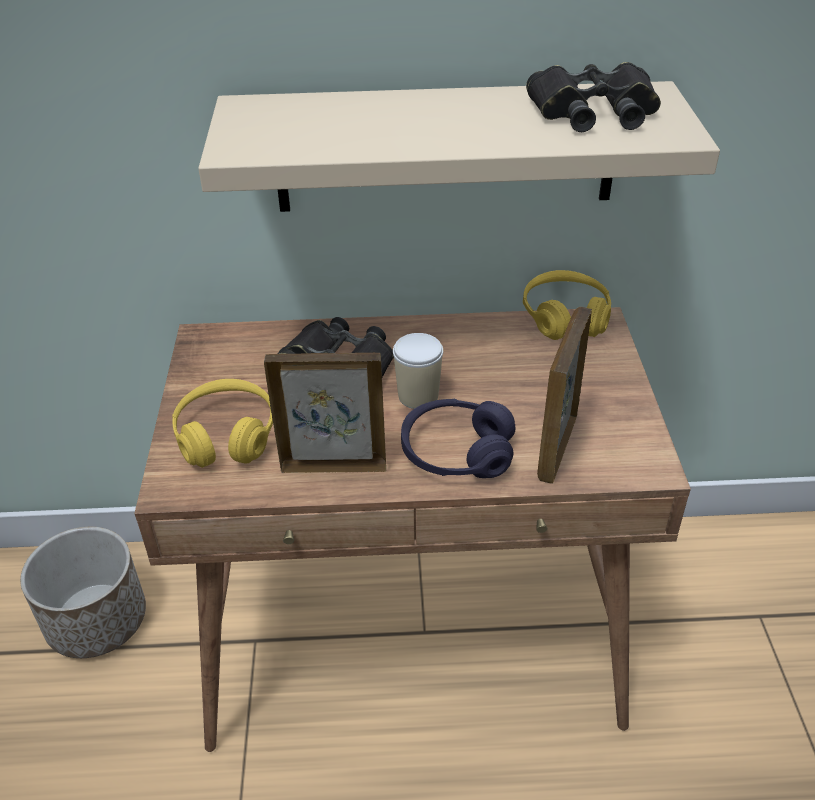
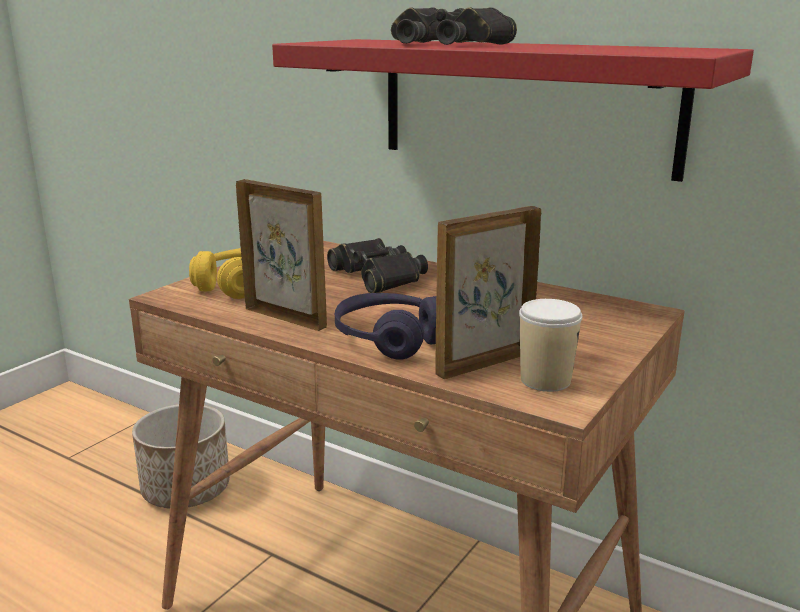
camera: 35 degrees right, 20 degrees down
beige shelf [198,81,720,212] -> red shelf [272,39,754,182]
cup [393,333,443,409] -> cup moved to [519,299,582,392]
yellow headphones [523,270,611,340] -> none
black binoculars [526,62,661,132] -> black binoculars moved to [391,8,517,45]

